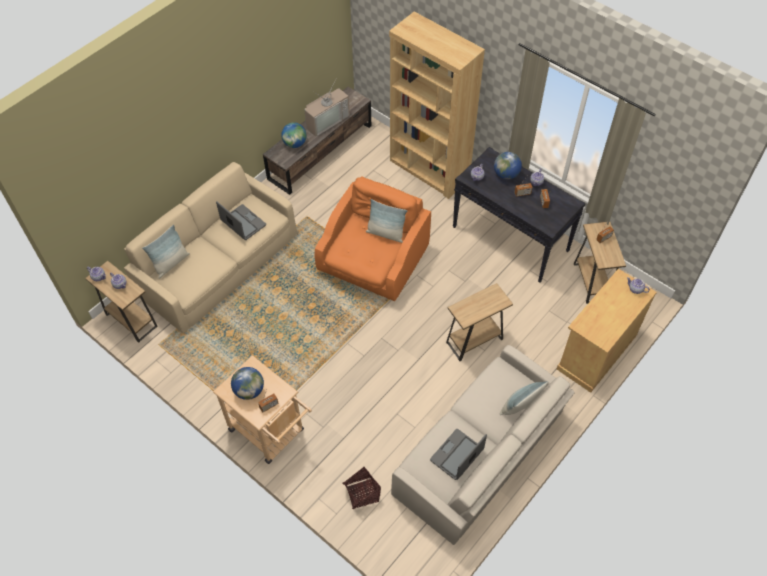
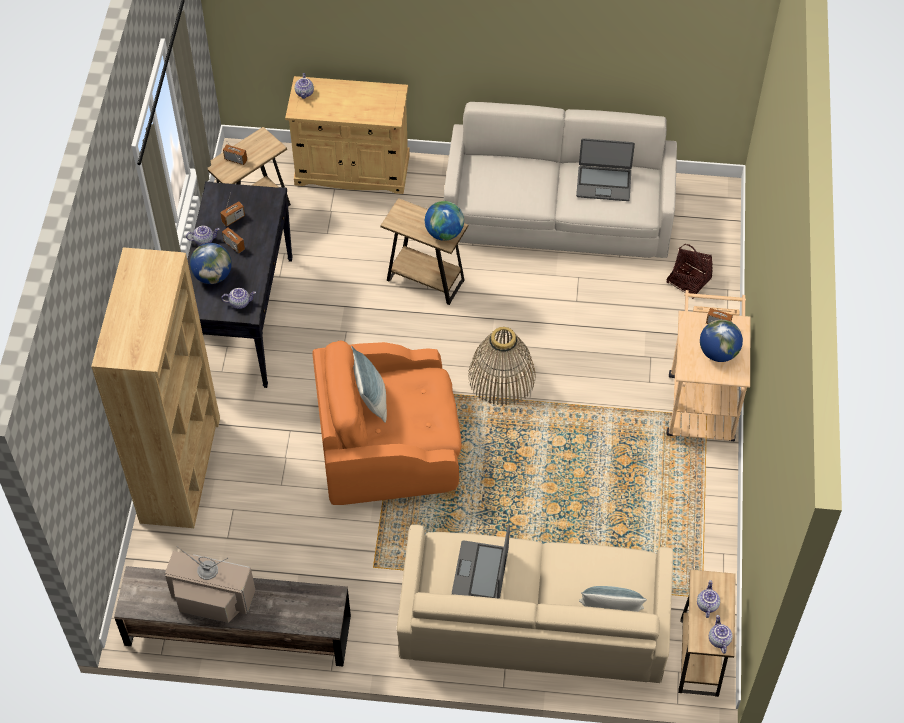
camera: 125 degrees left, 0 degrees up
globe [281,122,307,148] -> globe moved to [425,201,464,241]
pillow [499,381,548,415] -> none
none -> basket [468,327,536,406]

